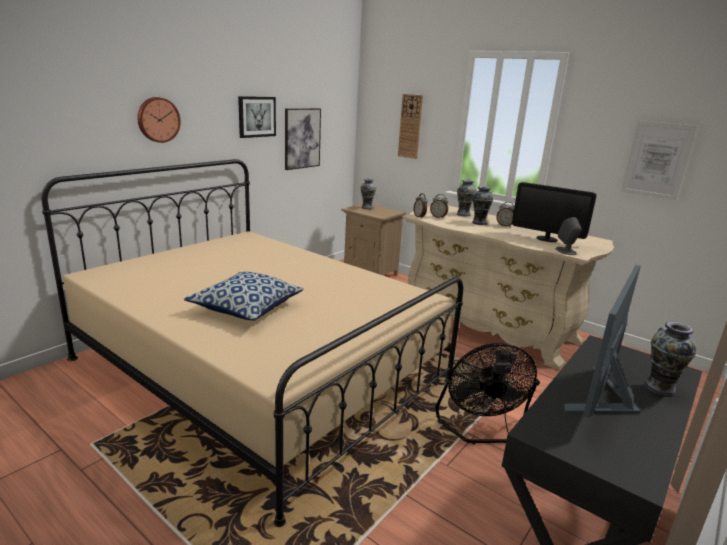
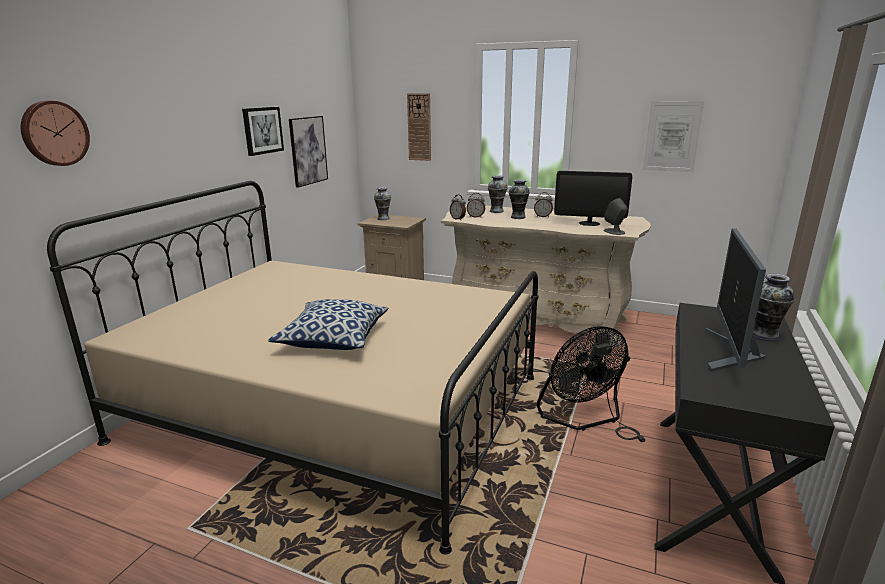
camera: 15 degrees left, 0 degrees up
wall clock [137,97,181,143] -> wall clock moved to [21,101,90,166]

